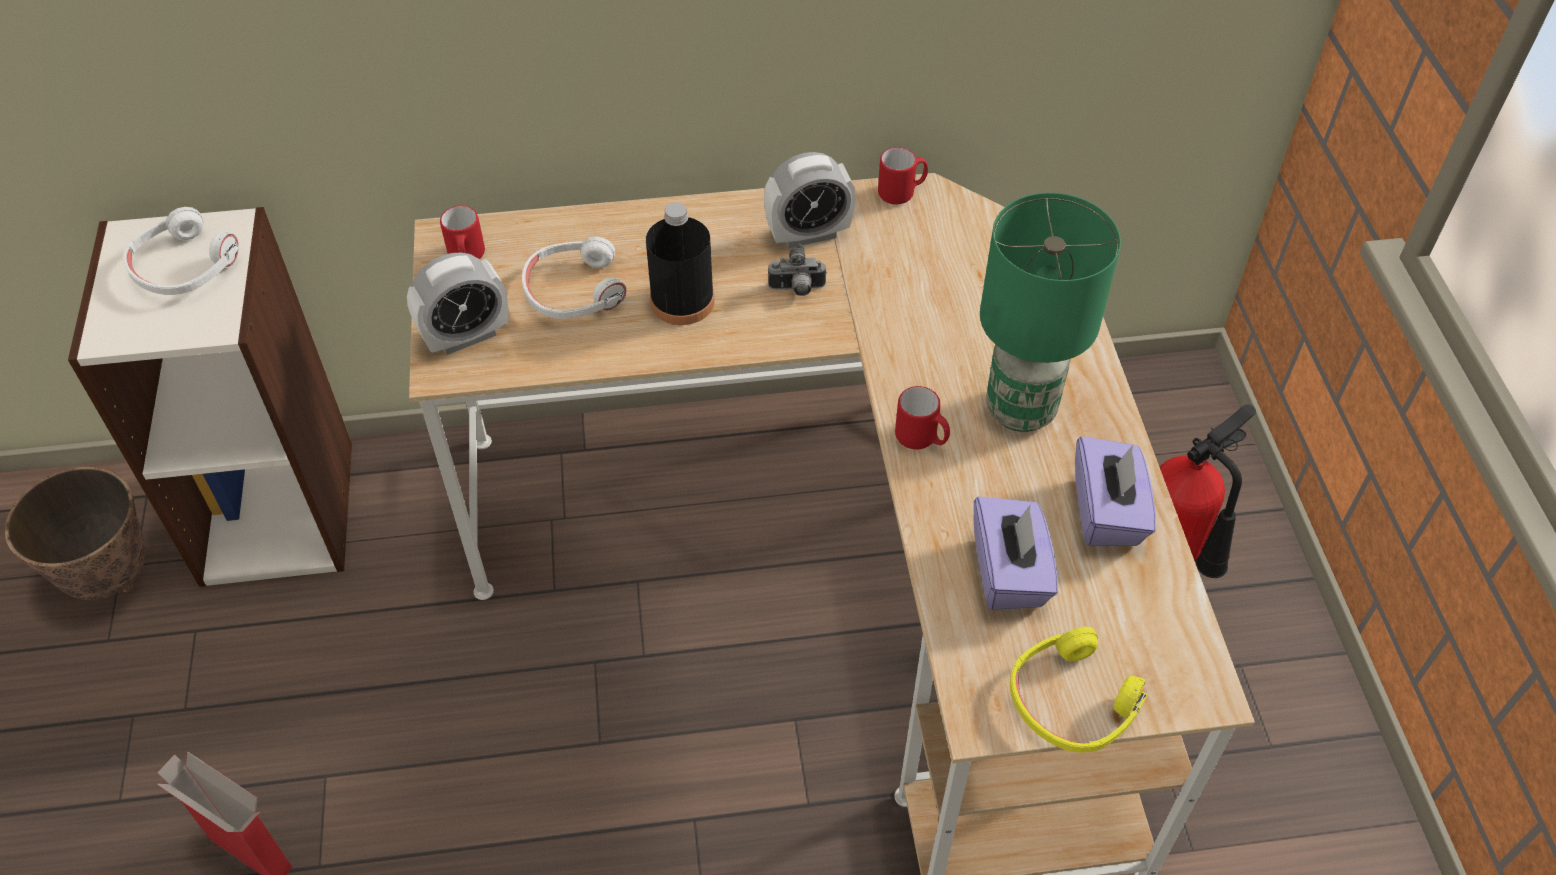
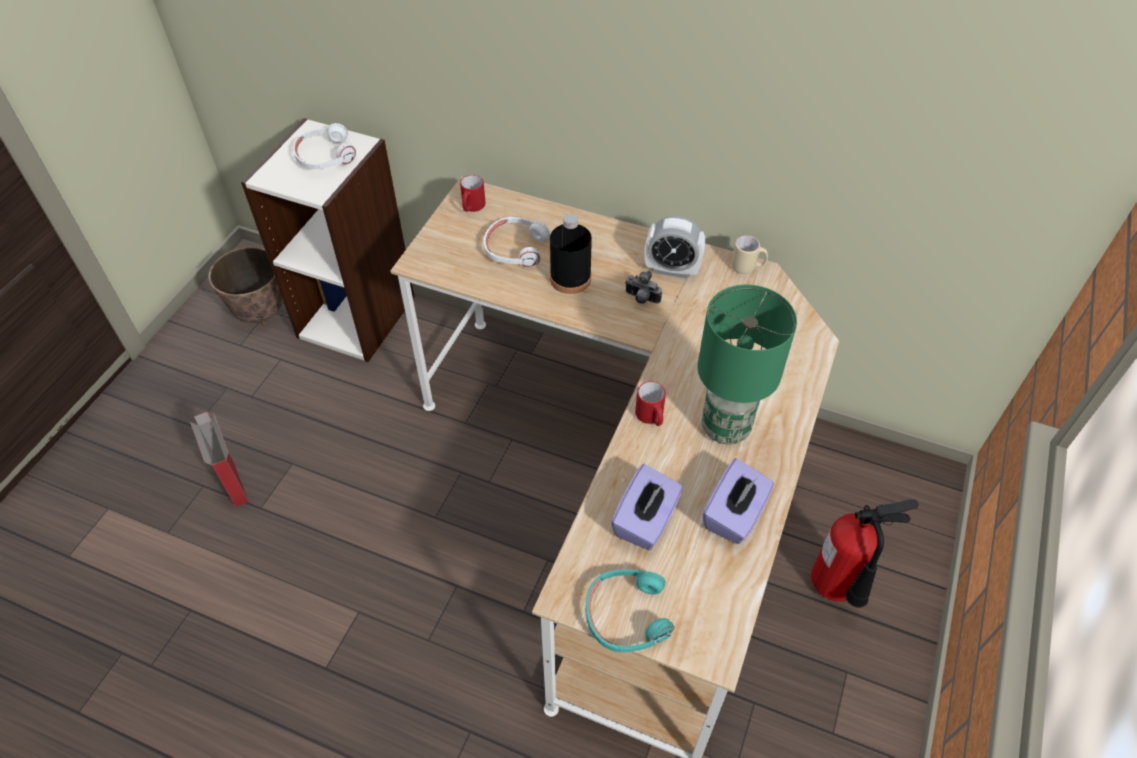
camera: 30 degrees right, 0 degrees up
alarm clock [407,252,508,355] -> none
red mug [878,147,928,205] -> beige mug [731,236,768,274]
yellow headphones [1010,627,1148,753] -> turquoise headphones [585,569,675,652]

